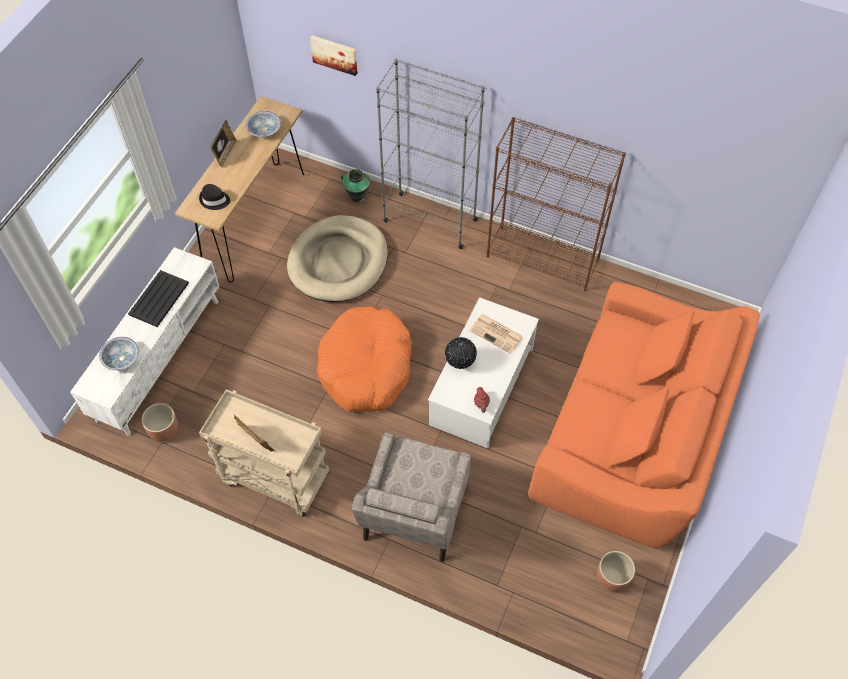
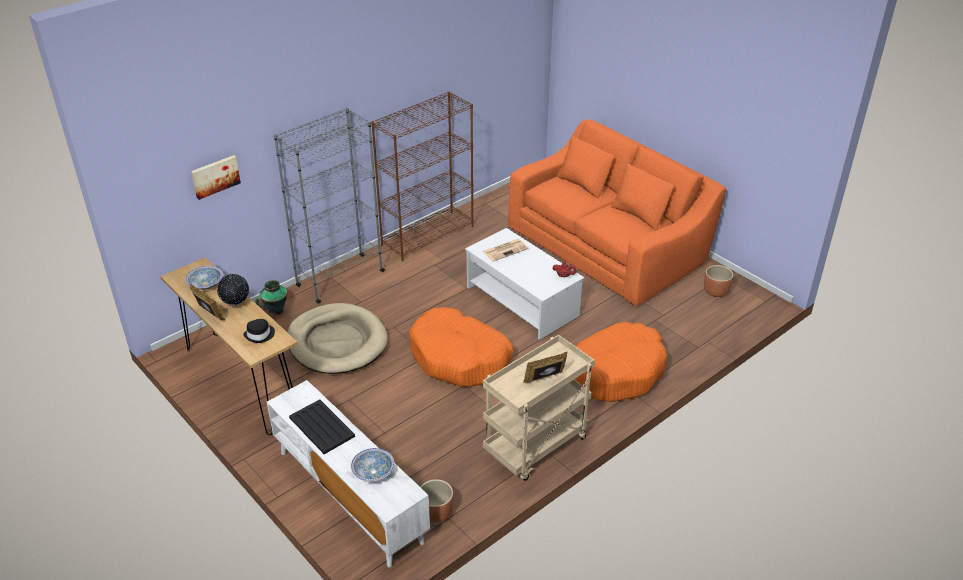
camera: 65 degrees left, 20 degrees down
beige armchair [352,432,471,562] -> orange dog bed [574,322,667,402]
globe [445,337,477,369] -> globe moved to [217,273,249,305]

